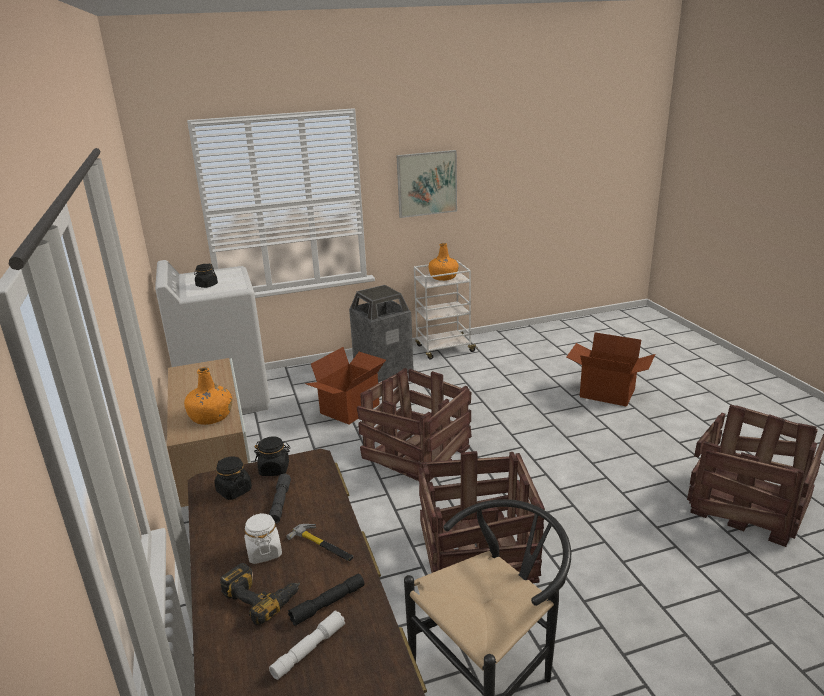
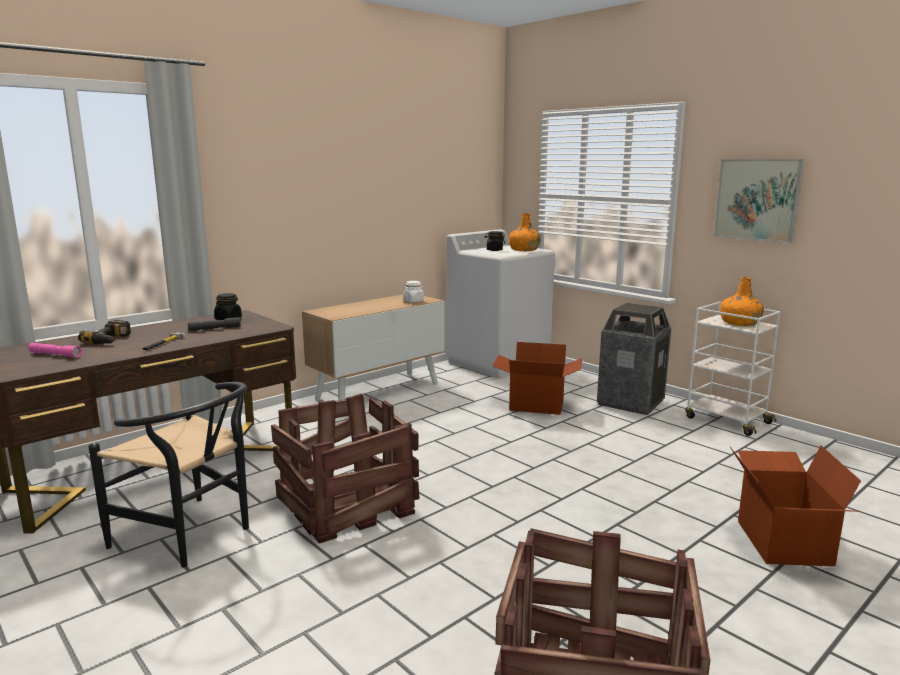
camera: 65 degrees right, 10 degrees down
orange bottle [184,367,232,425] -> orange bottle moved to [509,213,541,251]
white jar [244,513,282,564] -> white jar moved to [403,281,424,303]
black jar [254,436,291,476] -> none
white flashlight [269,610,345,680] -> pink flashlight [28,343,82,358]
black flashlight [288,574,365,626] -> none
crate [357,368,472,481] -> none

